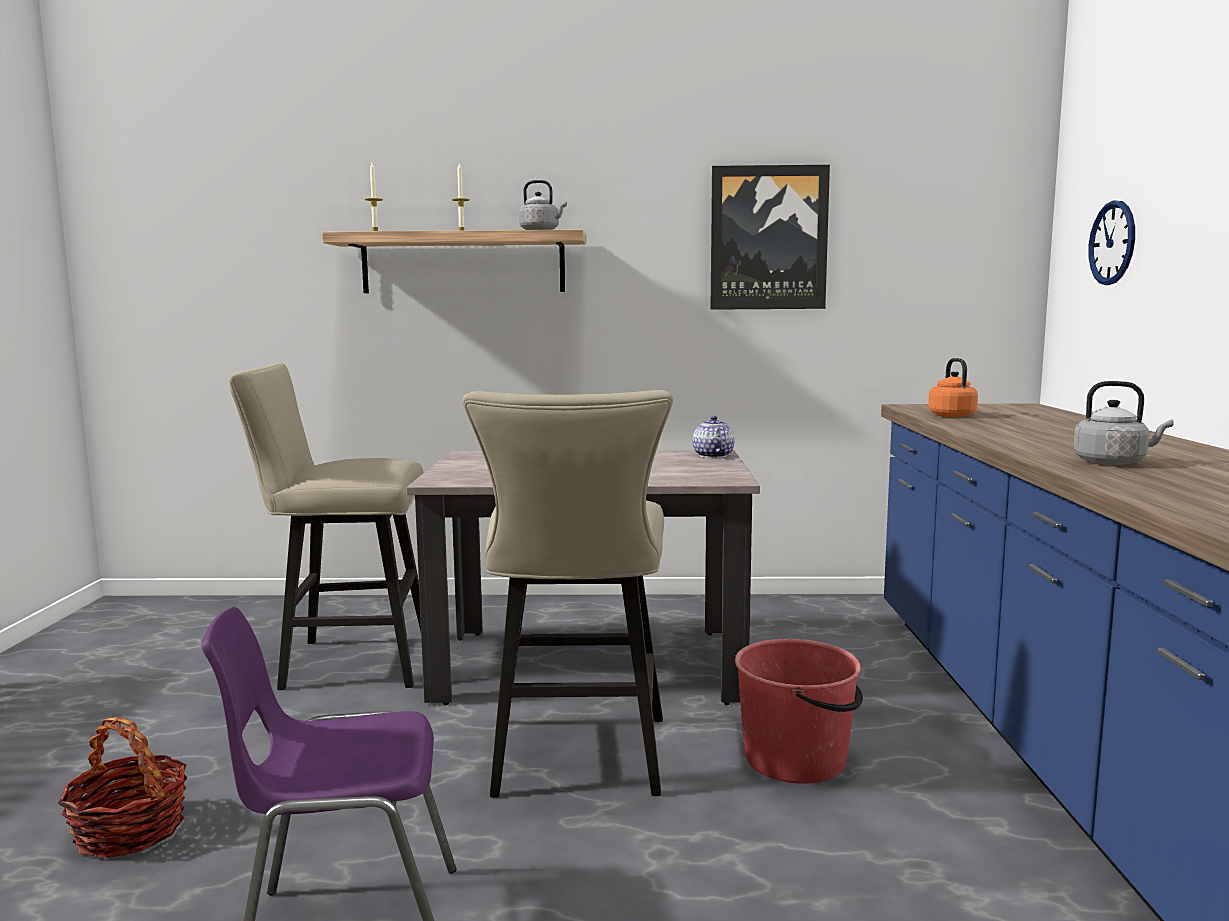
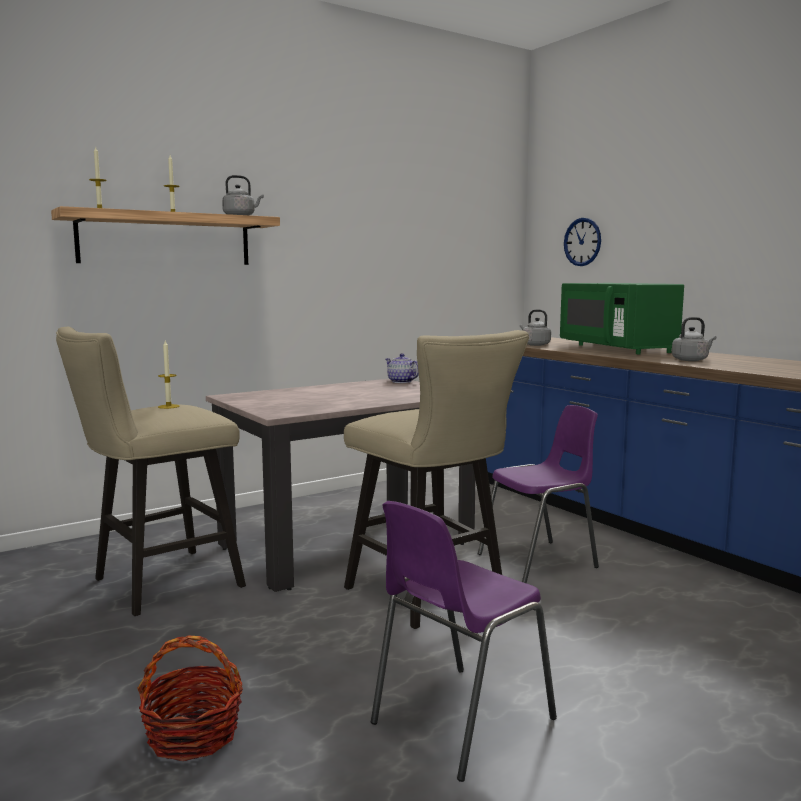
camera: 35 degrees left, 0 degrees up
picture [710,165,830,310] -> none
red bucket [735,639,863,784] -> purple chair [478,405,599,583]
orange kettle [928,358,978,417] -> grey kettle [520,310,551,346]
none -> candle [158,341,180,409]
none -> green microwave [560,283,684,354]

